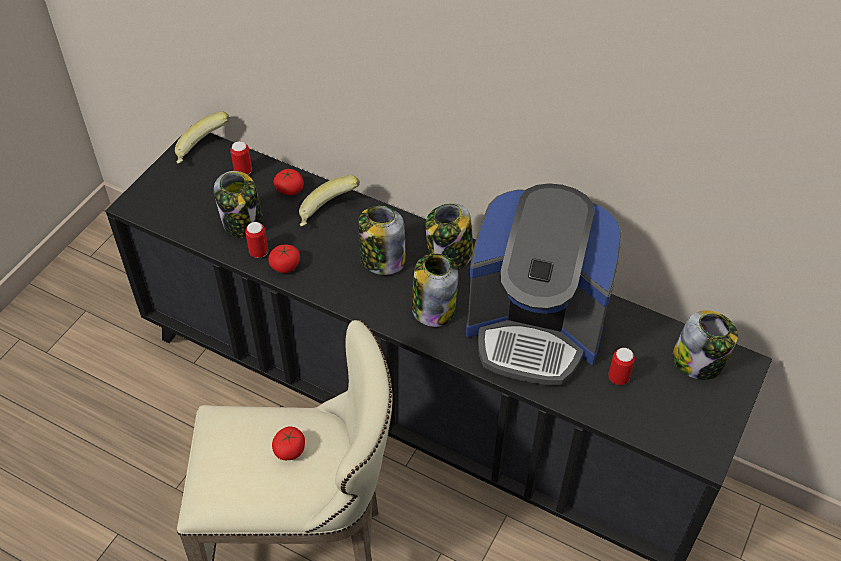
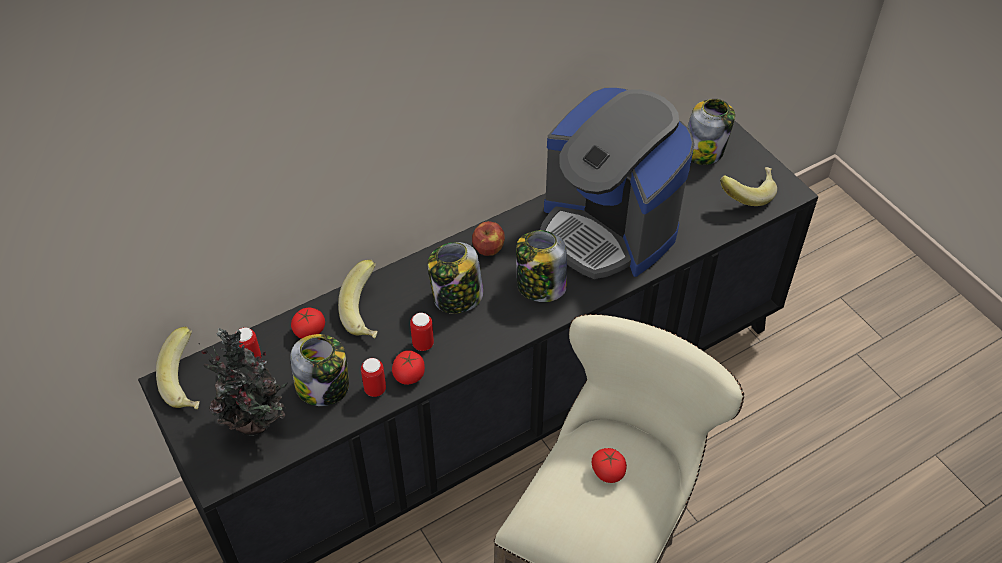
camera: 60 degrees left, 0 degrees up
jar [425,203,473,270] -> apple [472,221,505,256]
coffee machine [466,183,622,385] -> coffee machine turned 90 degrees clockwise [540,88,694,279]
can [608,348,635,385] -> can moved to [410,313,434,351]
none -> potted plant [202,328,287,436]
none -> banana [720,167,777,206]

